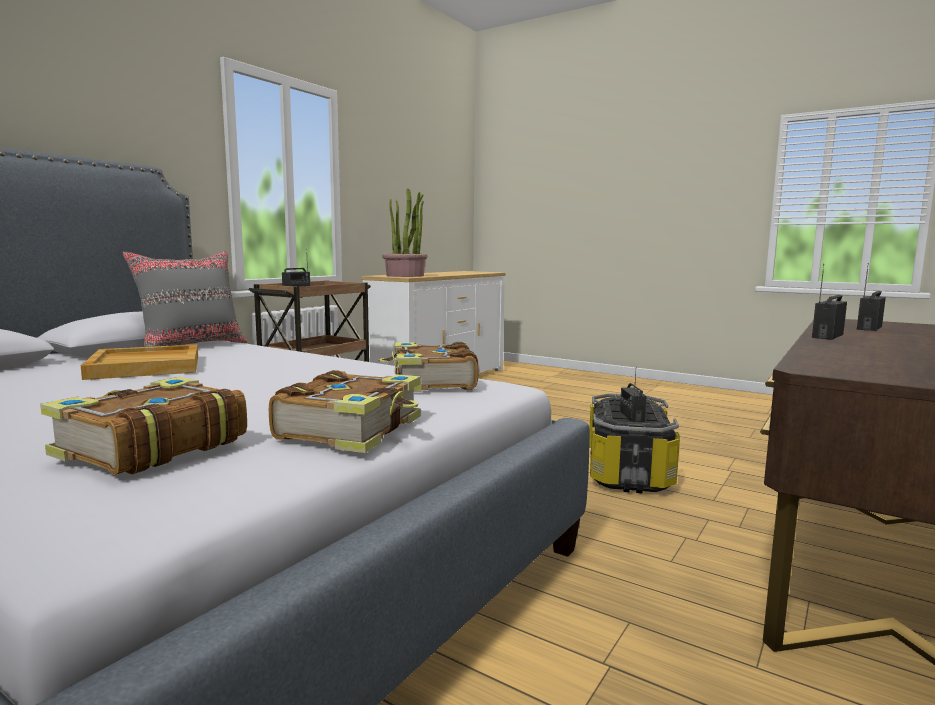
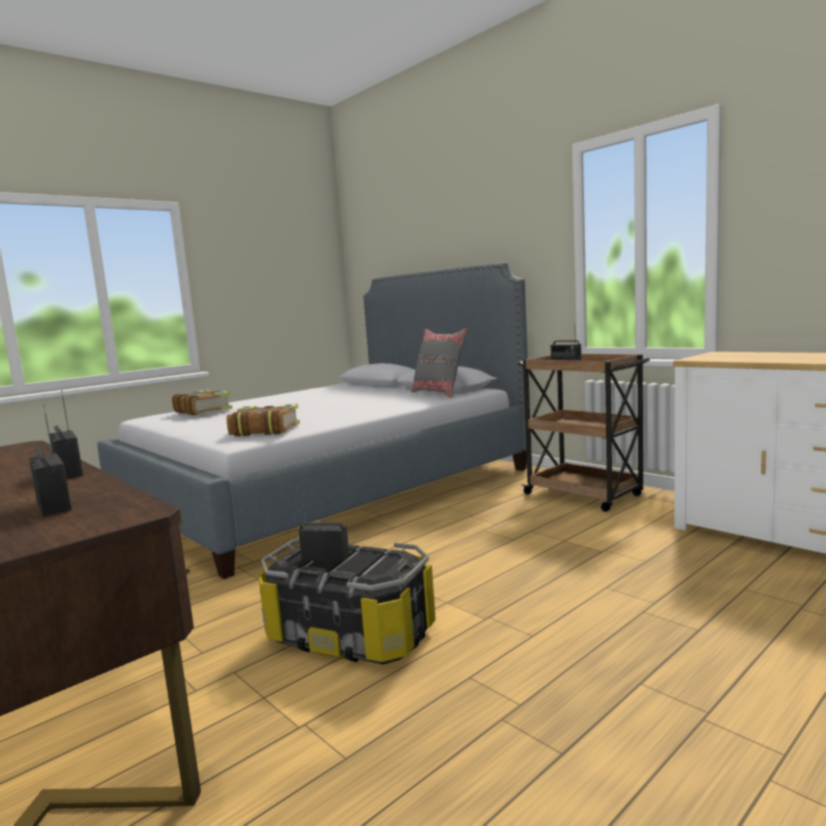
camera: 105 degrees right, 0 degrees up
beige tray [81,344,198,380] -> none
book [269,370,421,453] -> none
potted plant [382,189,427,277] -> none

